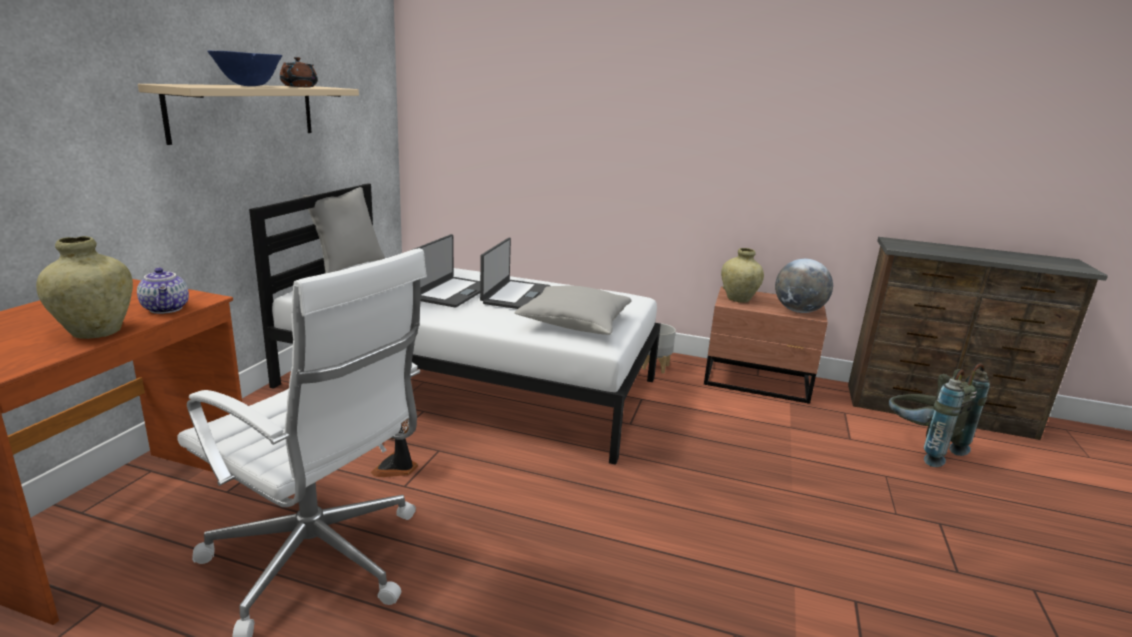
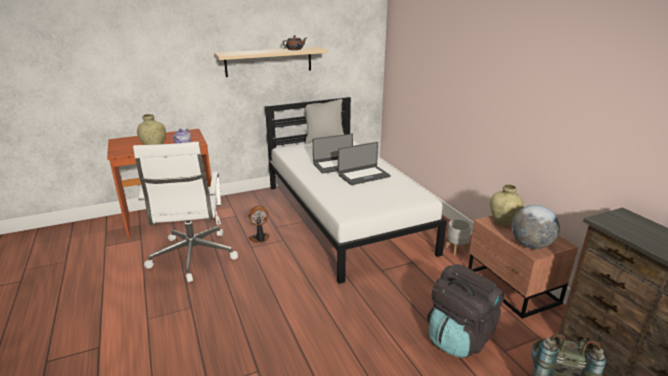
camera: 50 degrees right, 5 degrees up
blue bowl [207,50,283,86] -> none
grey pillow [515,286,632,335] -> none
none -> black backpack [427,264,504,358]

